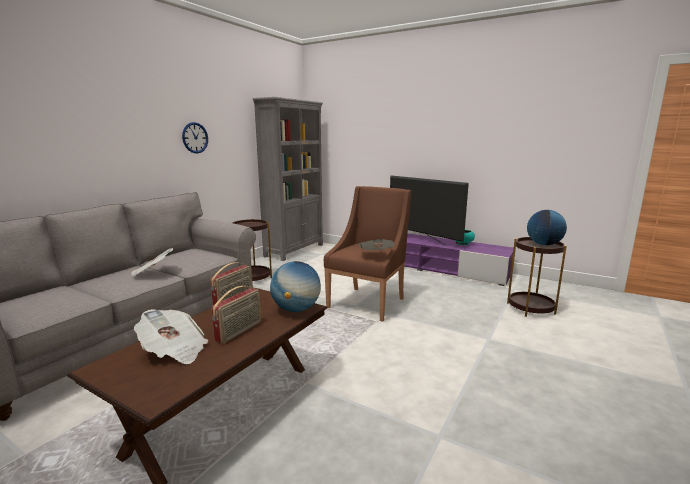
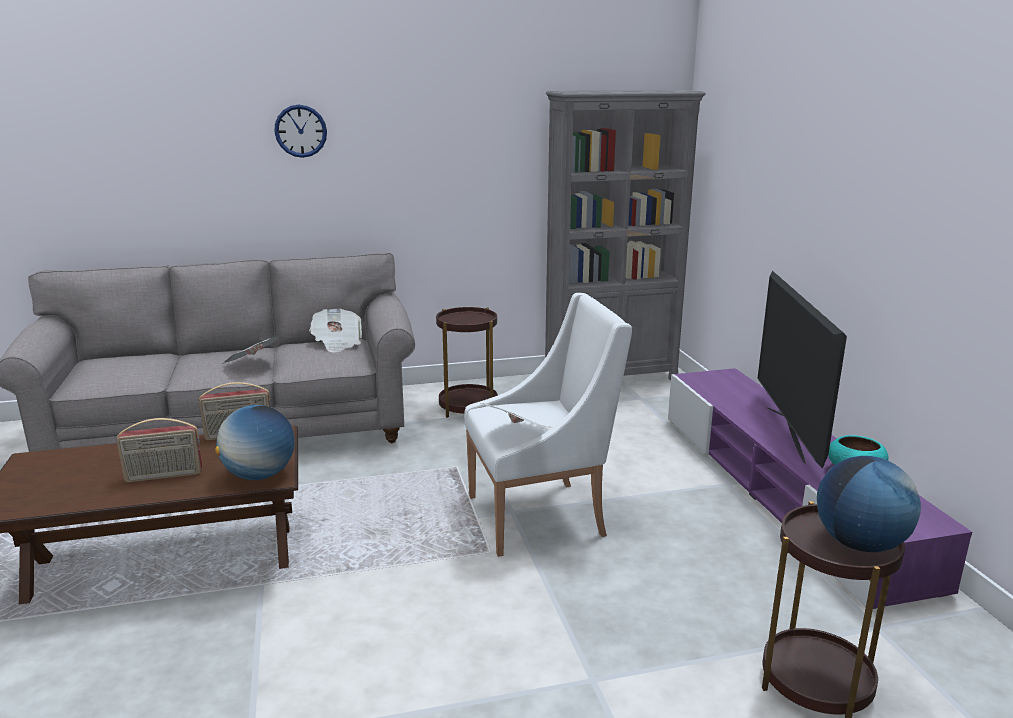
camera: 45 degrees right, 5 degrees up
newspaper [134,309,208,364] -> newspaper moved to [309,309,362,353]
wall clock [182,122,208,154] -> wall clock moved to [274,104,327,158]
brown armchair [324,186,411,322] -> white armchair [464,293,632,557]

